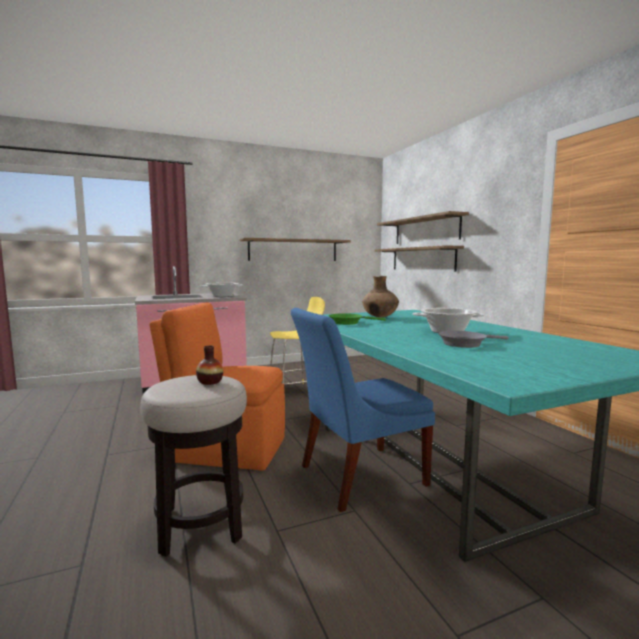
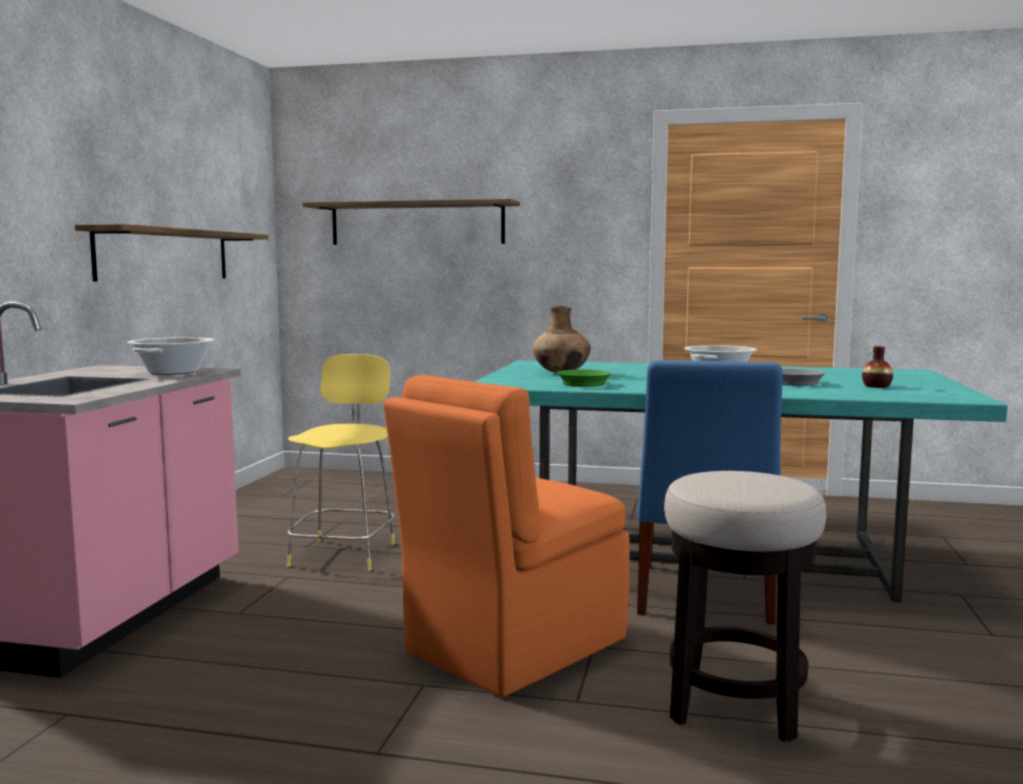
camera: 55 degrees left, 0 degrees up
vase [196,346,223,385] -> vase moved to [862,346,893,388]
shelf [375,245,464,272] -> none

